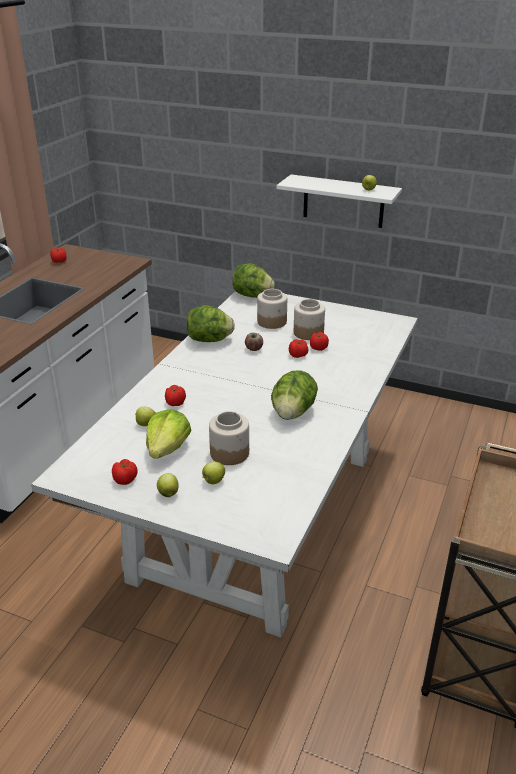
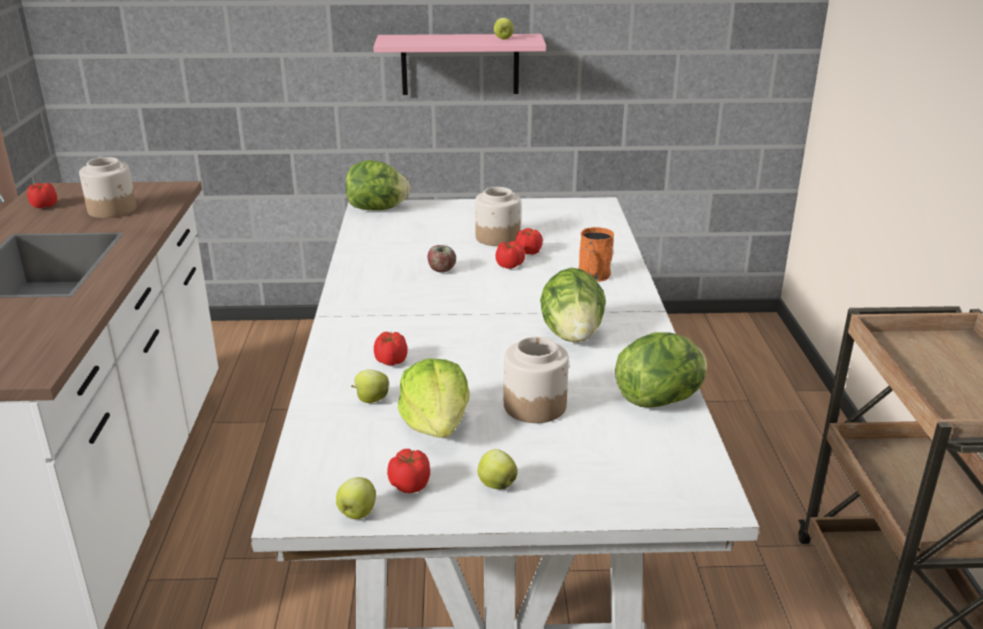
camera: 25 degrees left, 5 degrees down
lettuce [187,305,235,342] -> lettuce moved to [615,332,707,407]
apple [202,462,225,484] -> apple moved to [336,477,376,519]
jar [257,289,287,329] -> jar moved to [79,157,136,218]
white shelf [277,174,402,228] -> pink shelf [373,34,546,95]
none -> orange mug [579,227,614,282]

